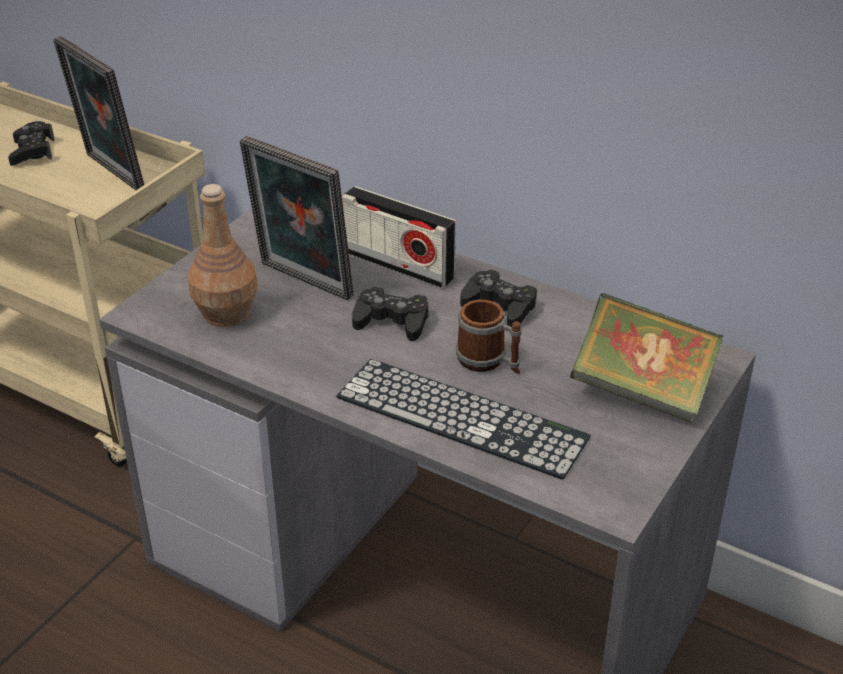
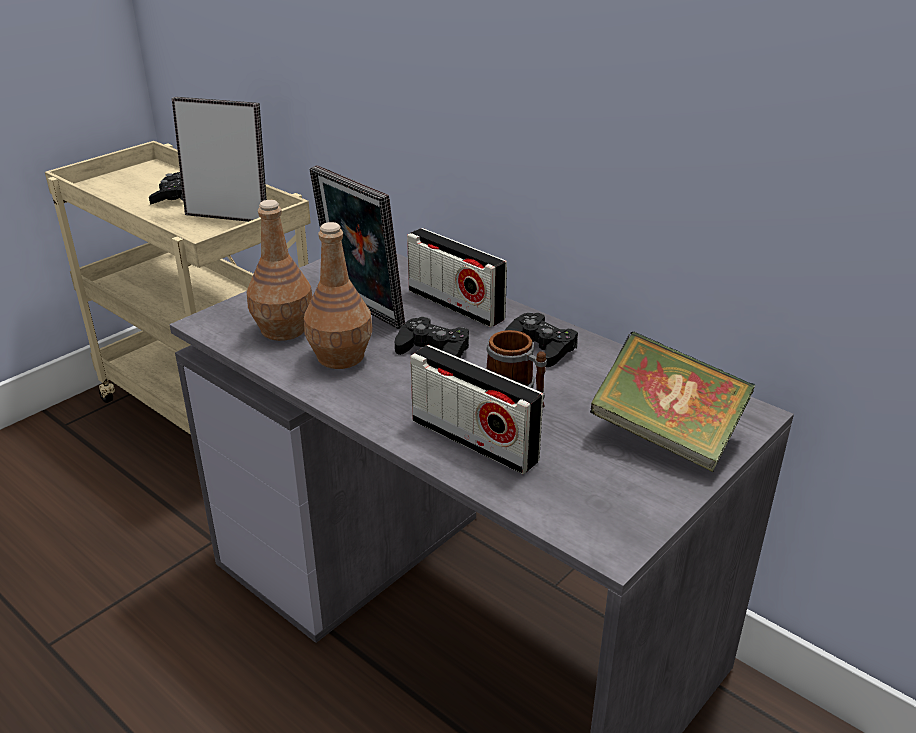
camera: 10 degrees right, 5 degrees down
picture frame [53,36,144,190] -> picture frame turned 135 degrees clockwise [172,97,267,222]
keyboard [337,359,591,479] -> radio [410,345,543,474]
none -> brown bottle [304,222,372,369]

